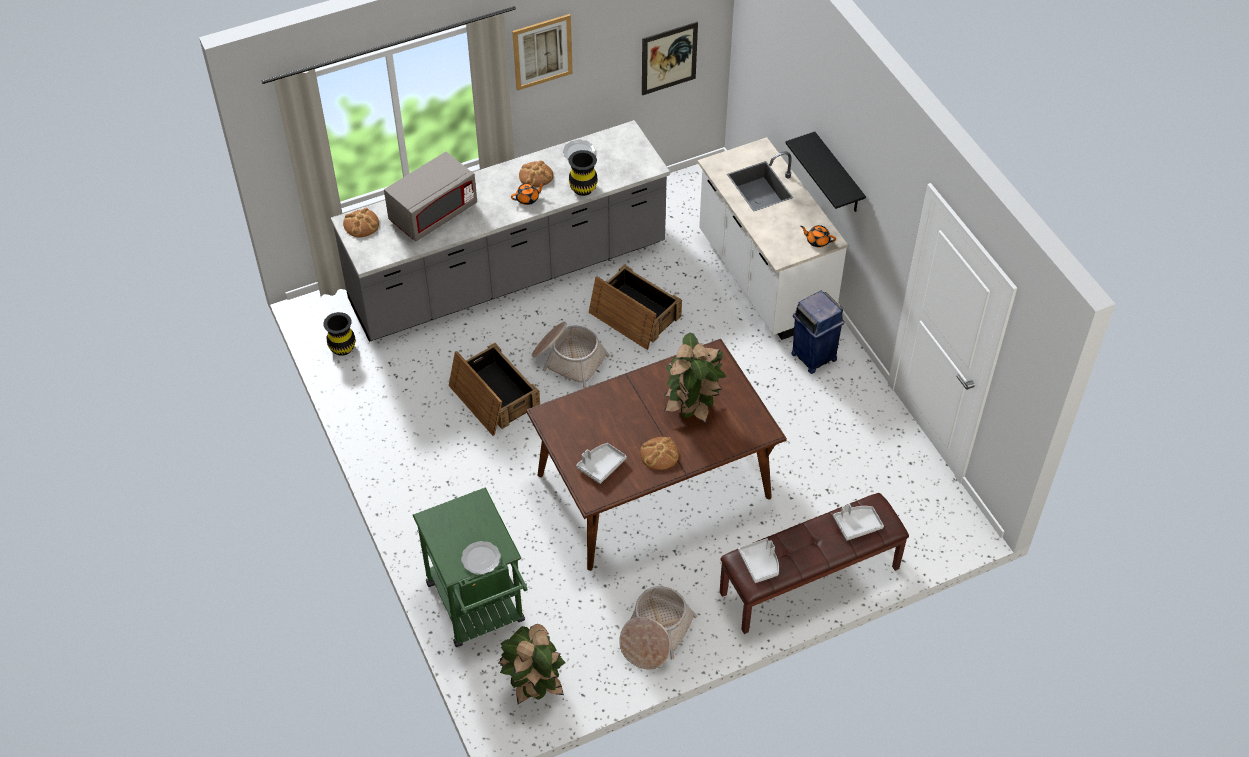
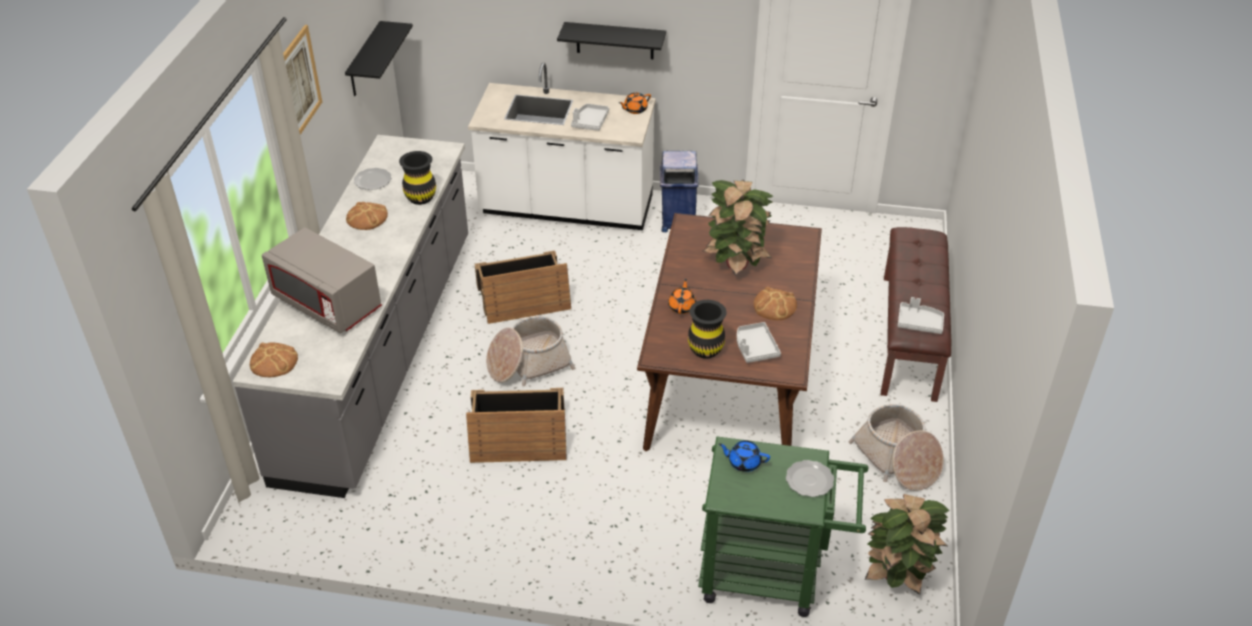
camera: 55 degrees left, 10 degrees down
black vase [323,312,356,356] -> black vase moved to [688,300,727,359]
grey microwave [384,152,477,241] -> grey microwave turned 135 degrees clockwise [262,227,382,333]
orange teapot [511,183,545,205] -> orange teapot moved to [668,279,696,314]
picture [642,22,698,95] -> black shelf [345,21,413,96]
grey tray [833,504,884,541] -> grey tray moved to [571,104,609,131]
none -> blue teapot [719,440,770,472]

